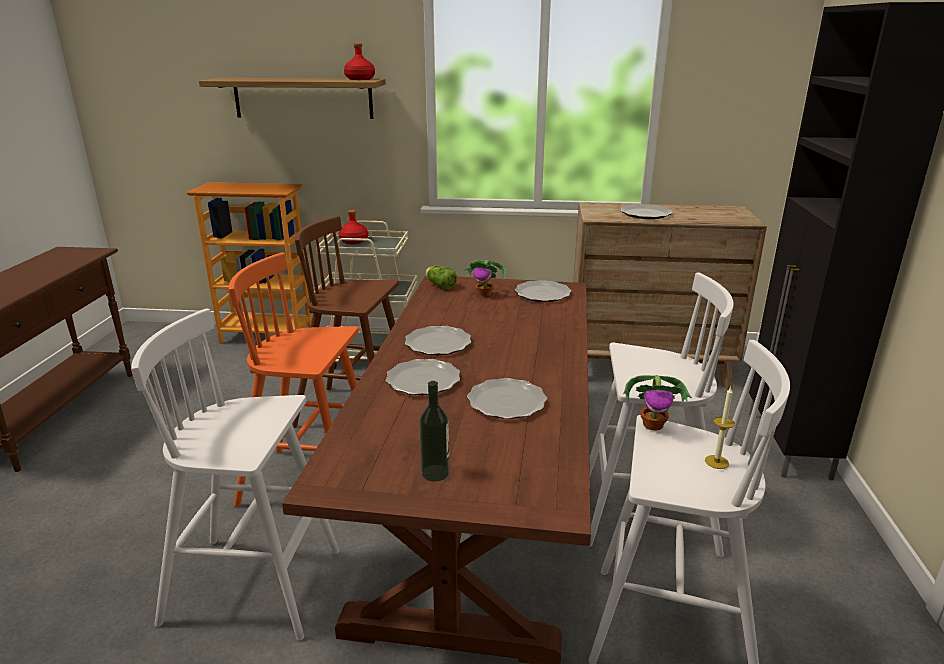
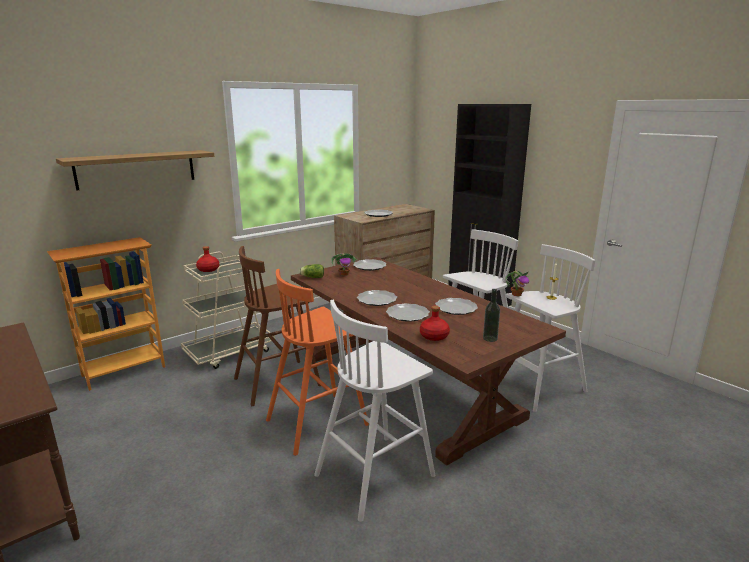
camera: 45 degrees left, 5 degrees down
red bottle [344,43,375,80] -> red bottle moved to [420,306,450,341]

